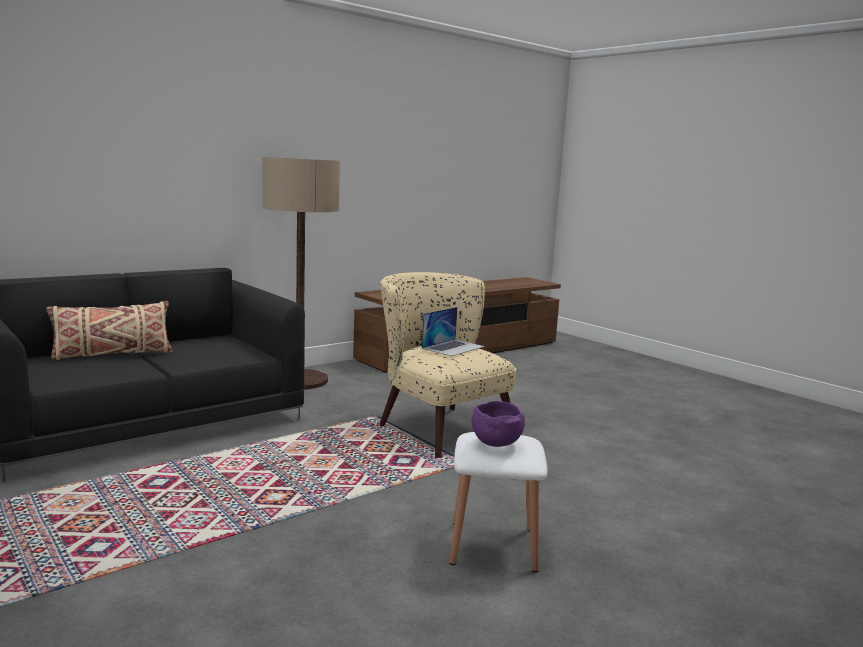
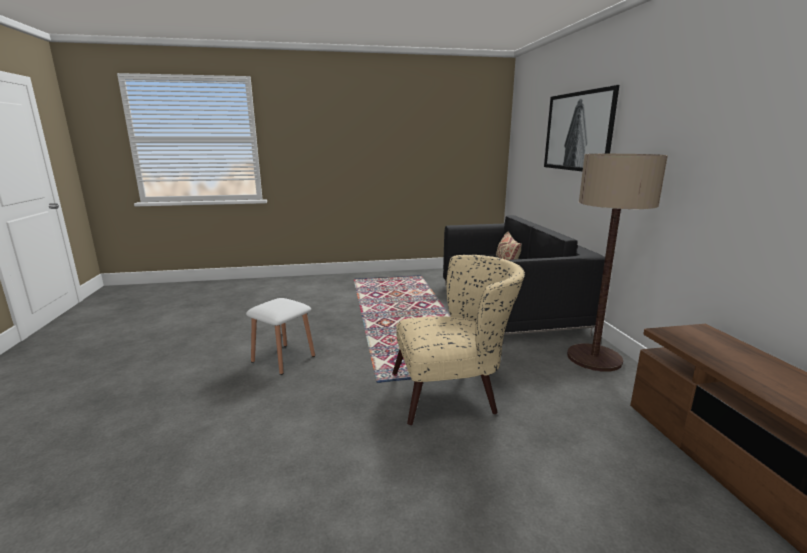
camera: 120 degrees right, 5 degrees up
laptop [422,307,485,356] -> none
purple bowl [472,401,525,447] -> none
none -> picture [544,85,619,171]

